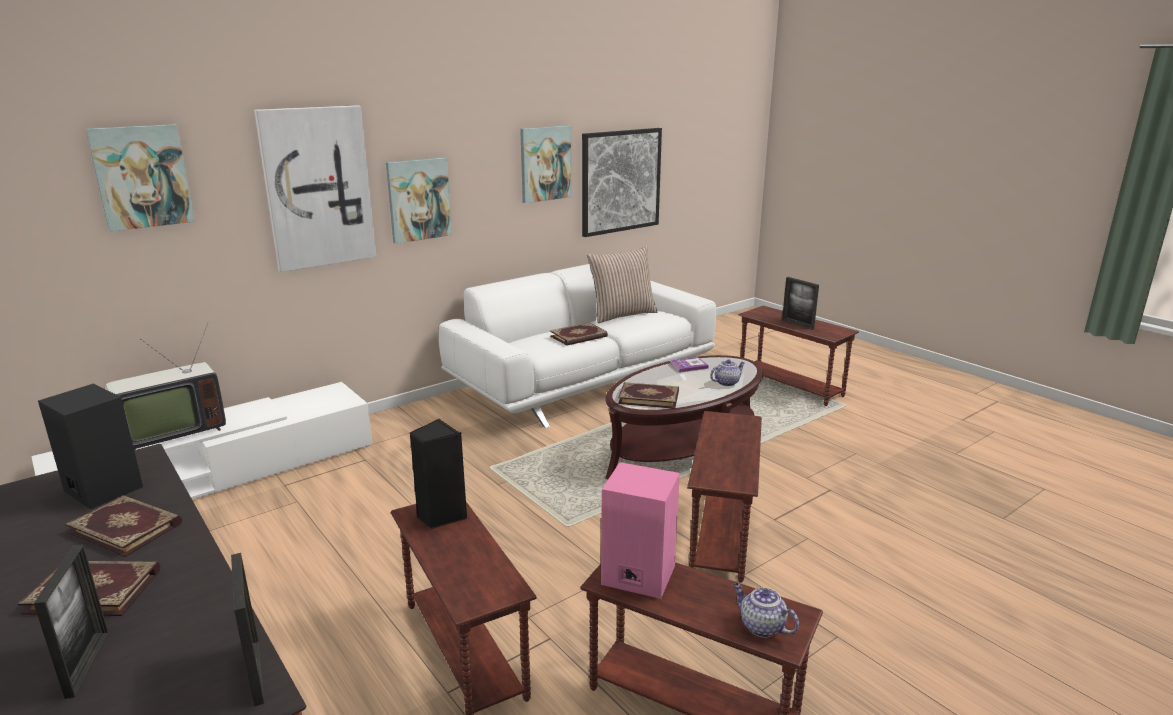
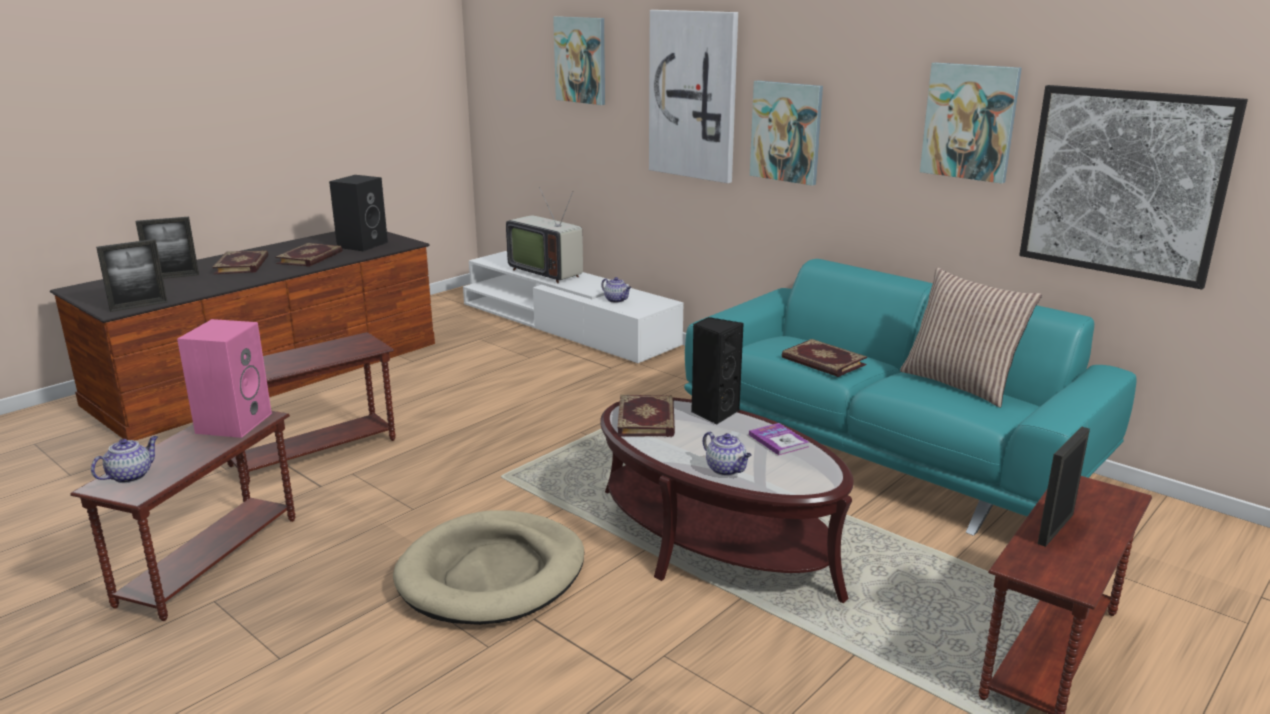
camera: 80 degrees right, 0 degrees up
black speaker [409,419,467,529] -> black speaker moved to [691,317,744,425]
white sofa [439,264,716,428] -> turquoise sofa [684,259,1137,536]
brown side table [687,411,762,583] -> beige dog bed [393,510,584,625]
none -> teapot [601,277,631,303]

